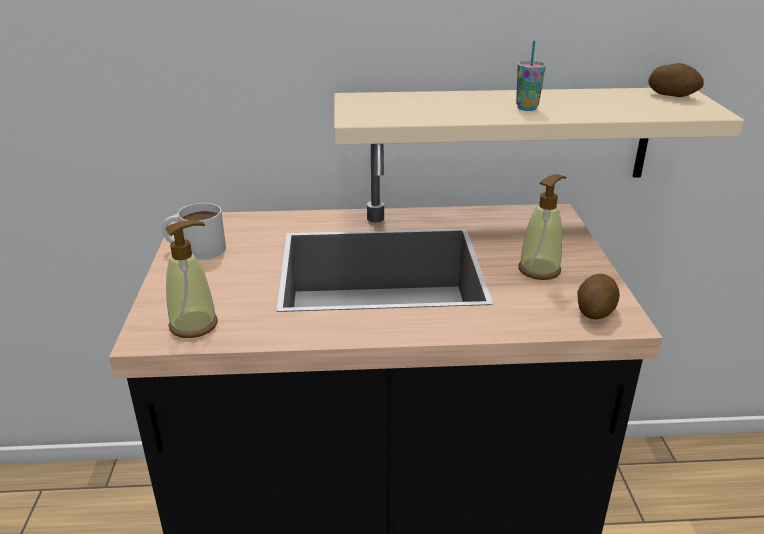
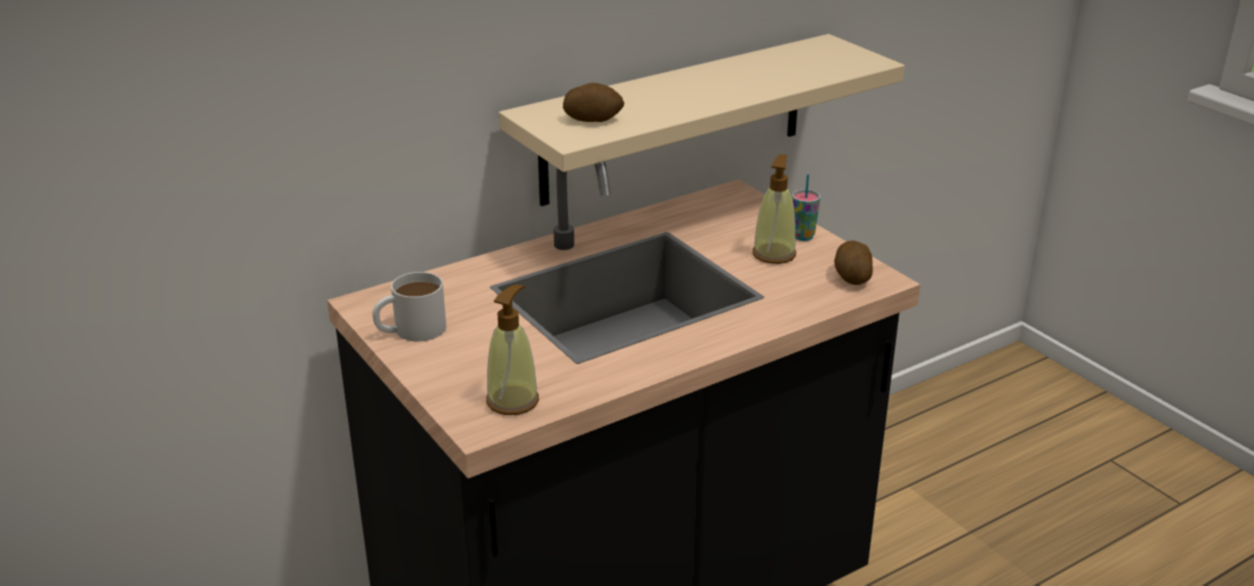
camera: 30 degrees left, 0 degrees up
cup [516,41,546,111] -> cup moved to [792,174,821,241]
potato [648,63,704,97] -> potato moved to [563,83,624,122]

